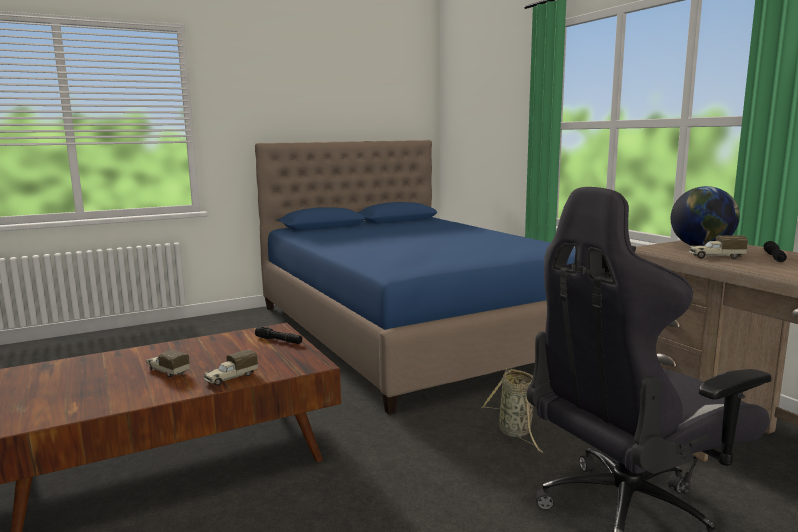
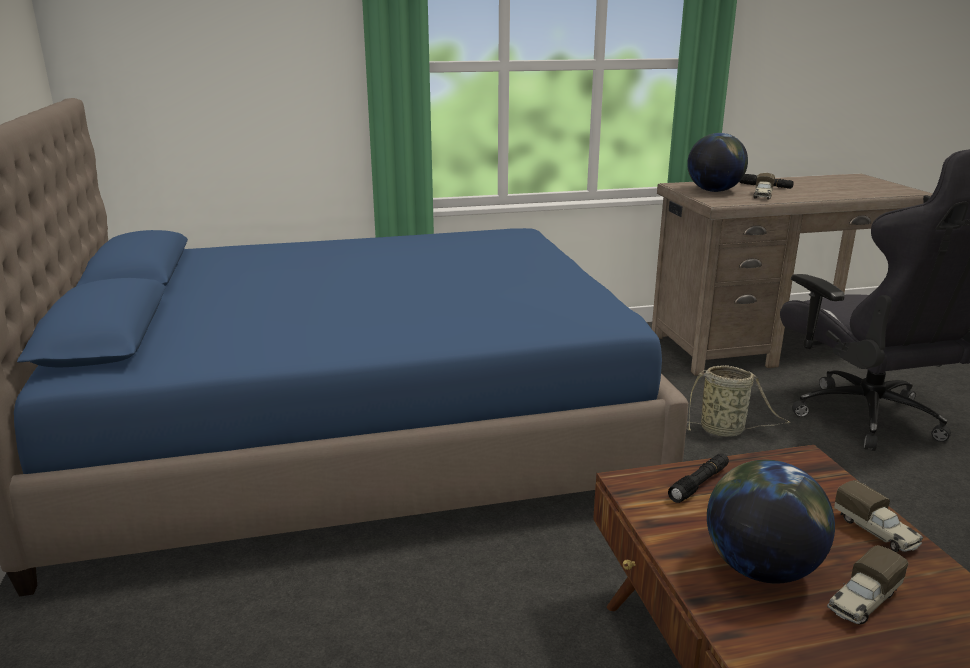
camera: 75 degrees left, 10 degrees up
none -> globe [707,460,835,584]

